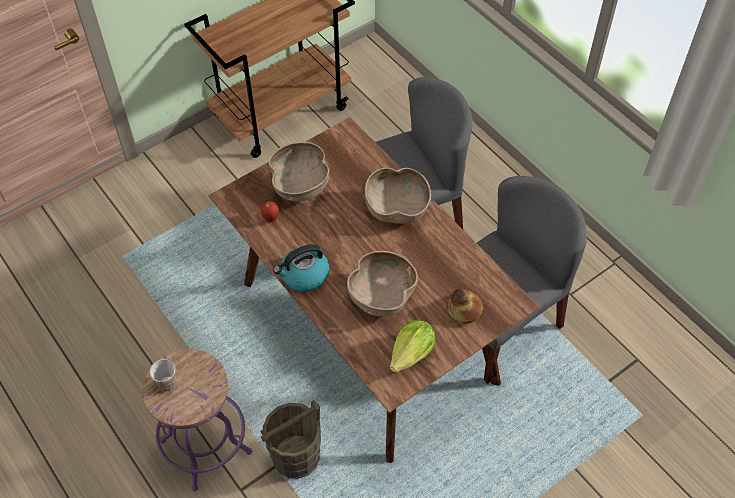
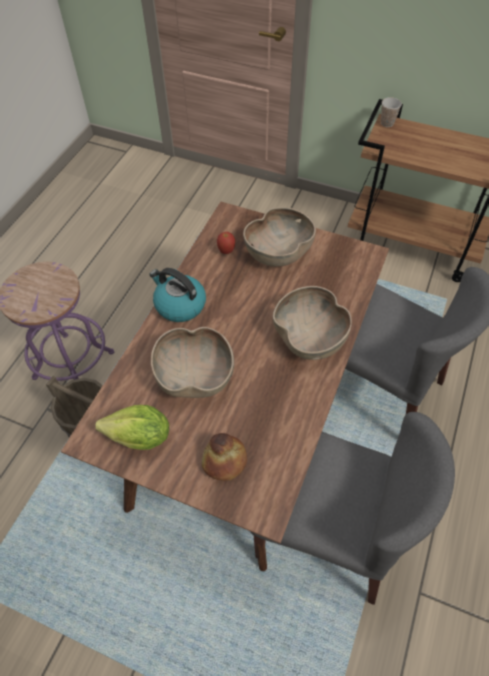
camera: 60 degrees right, 0 degrees up
cup [150,359,176,392] -> cup moved to [381,97,402,127]

